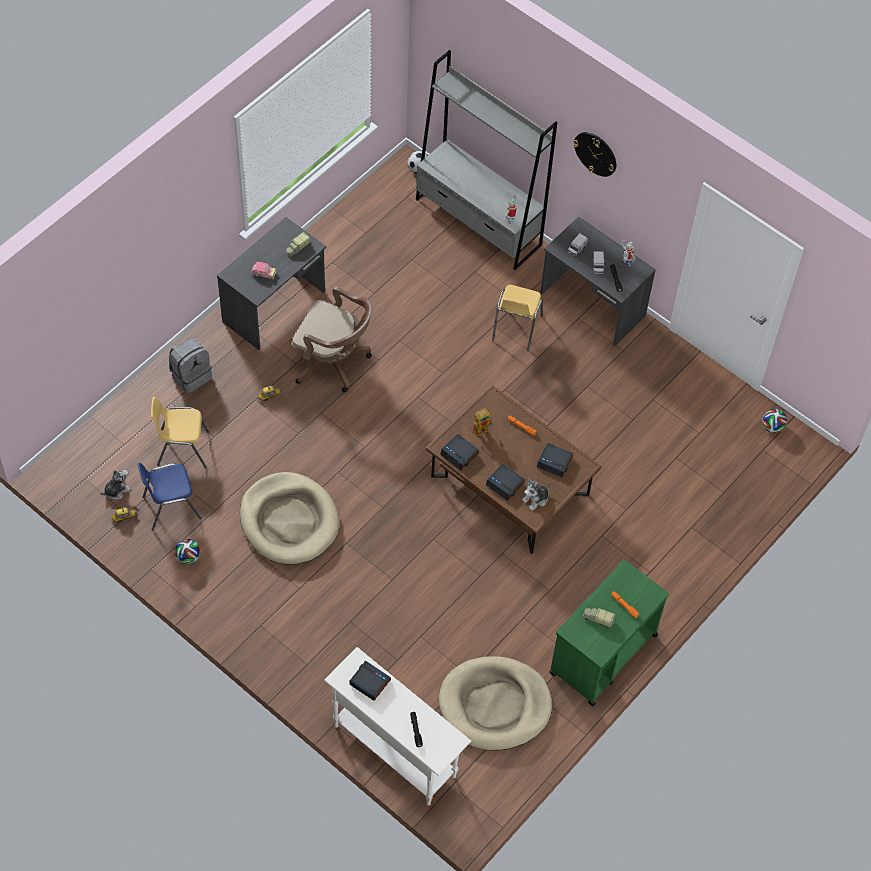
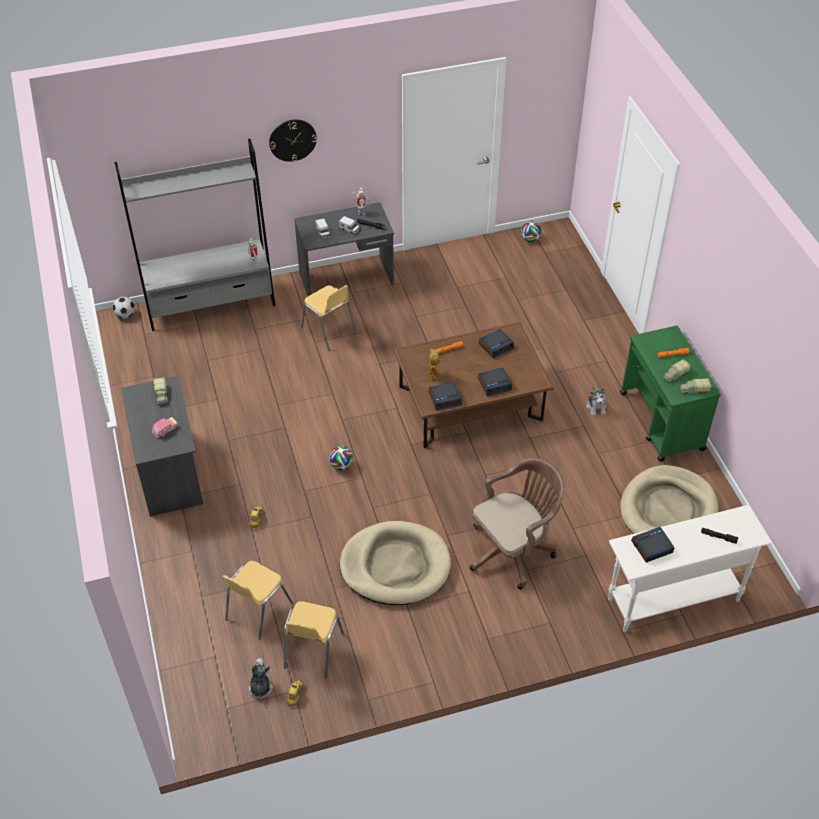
camera: 55 degrees left, 10 degrees down
blue chair [137,463,201,530] -> yellow chair [284,601,344,678]
grey backpack [169,338,212,393] -> none
football [175,539,201,565] -> football moved to [329,446,354,470]
brown office chair [290,287,372,393] -> brown office chair moved to [470,458,565,590]
plush toy [522,478,551,511] -> plush toy moved to [586,388,606,416]
none -> toy truck [680,378,711,395]

